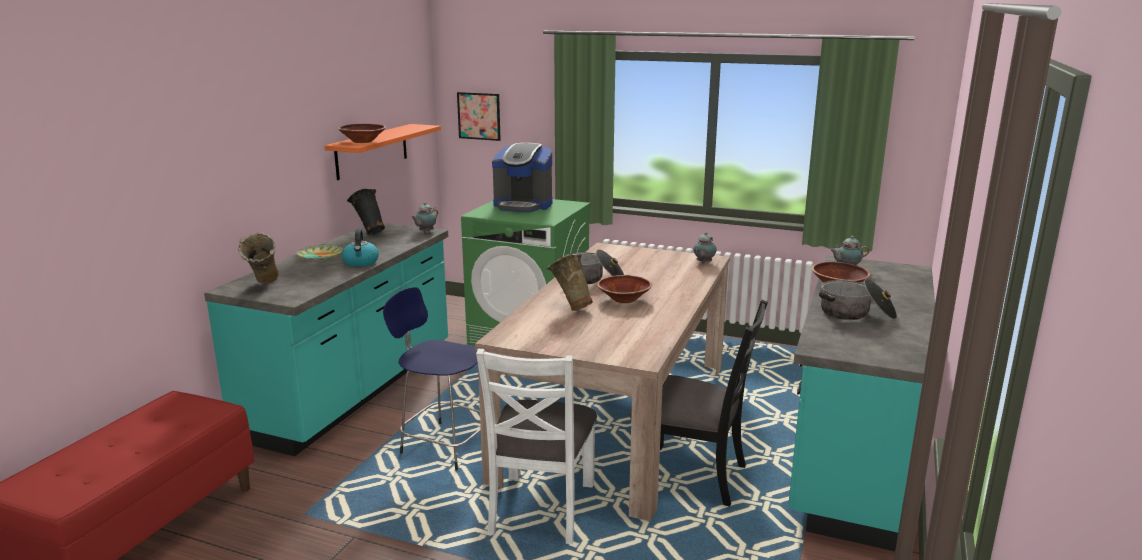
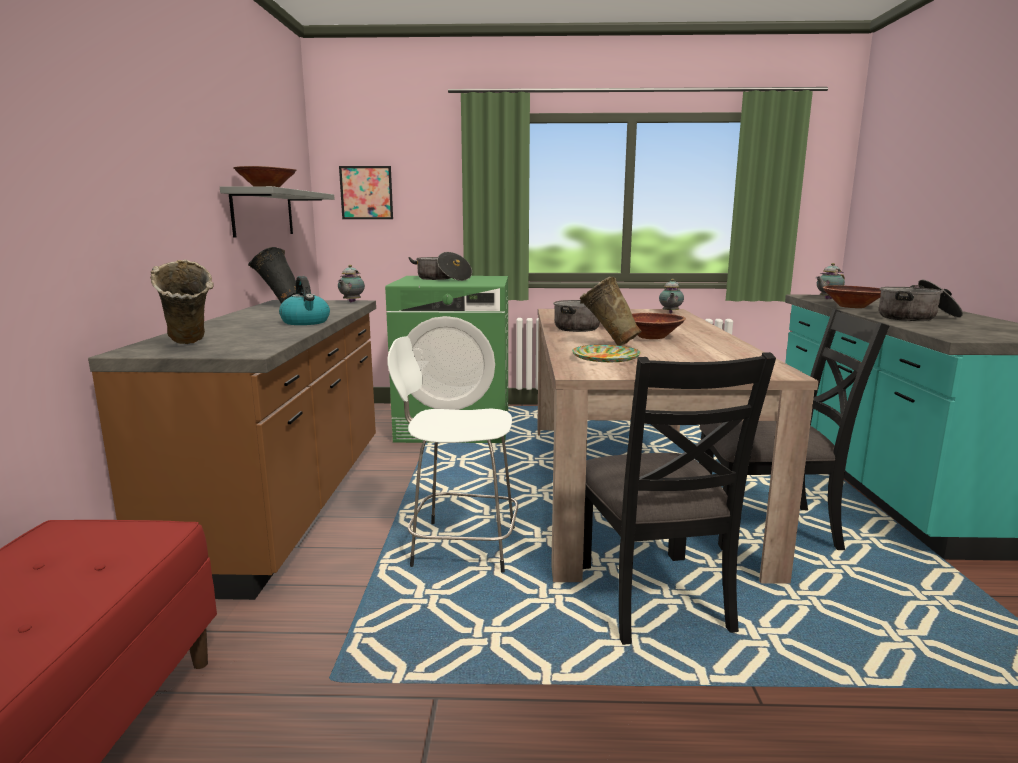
camera: 20 degrees left, 5 degrees down
turquoise counter [204,223,448,456] -> brown counter [88,300,376,600]
plate [296,245,343,260] -> plate moved to [572,345,641,363]
orange shelf [325,124,441,180] -> grey shelf [220,186,335,237]
blue stool [383,287,481,470] -> white stool [387,337,518,573]
white chair [476,349,597,544] -> black chair [583,352,776,645]
coffee machine [492,143,552,212] -> cooking pot [409,252,472,281]

